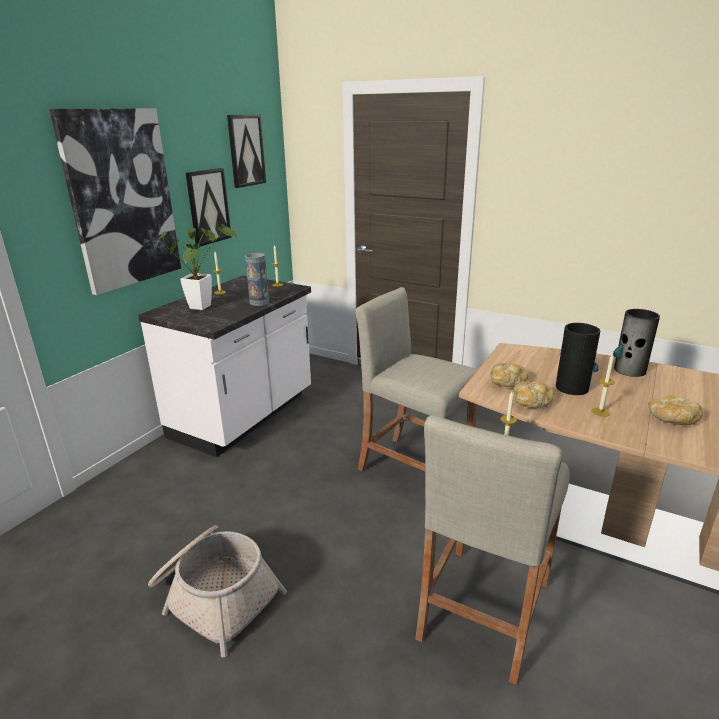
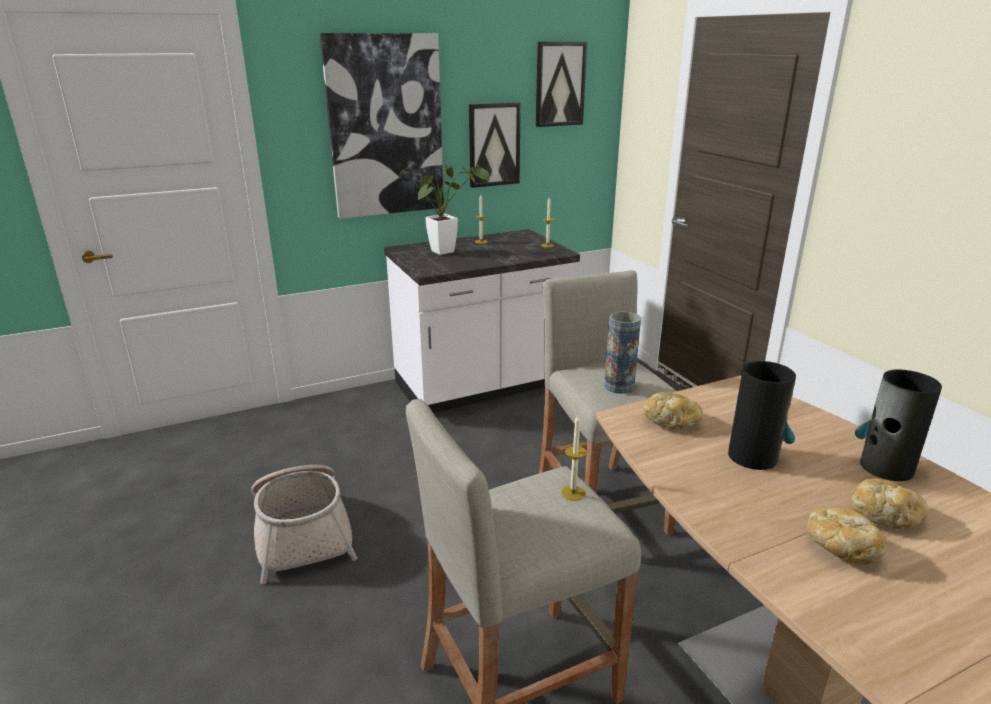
camera: 35 degrees right, 0 degrees up
vase [245,253,269,306] -> vase moved to [604,311,641,394]
bread [514,381,554,408] -> bread moved to [851,479,929,529]
candle [591,354,615,417] -> none

